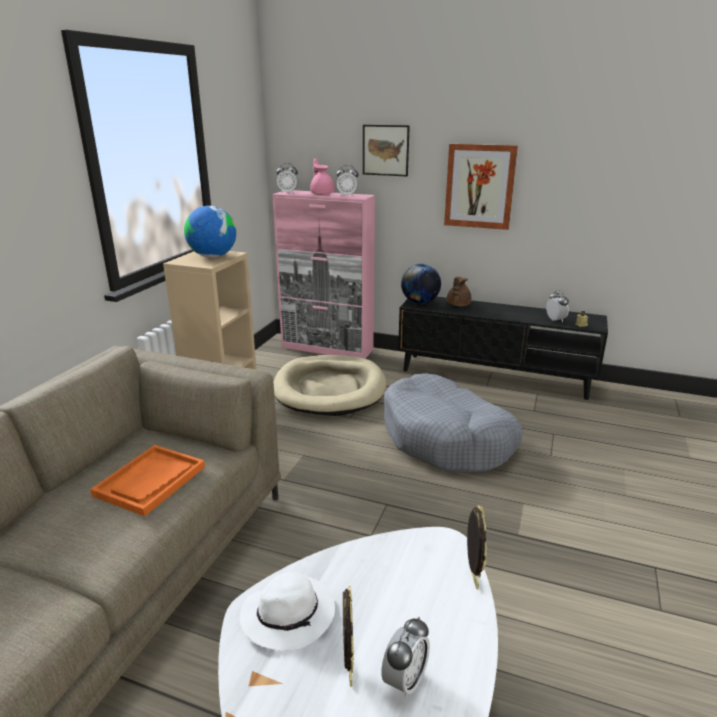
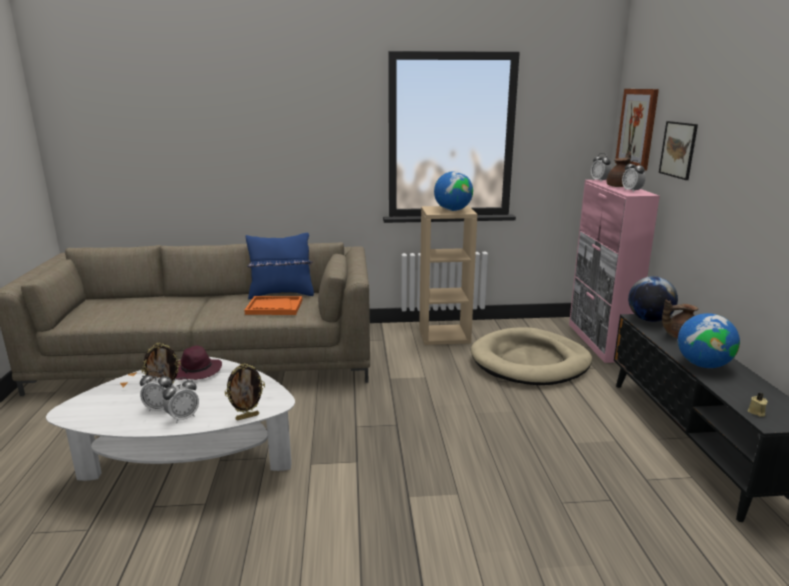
camera: 65 degrees right, 5 degrees down
white hat [240,572,335,651] -> purple hat [176,346,222,380]
pink teapot [310,158,335,195] -> brown teapot [607,151,631,187]
grey dog bed [384,373,522,472] -> none
picture [444,144,518,230] -> picture moved to [615,89,659,171]
alarm clock [546,290,569,322] -> alarm clock moved to [163,377,199,423]
none -> blue pillow [246,233,314,299]
none -> globe [678,313,740,368]

